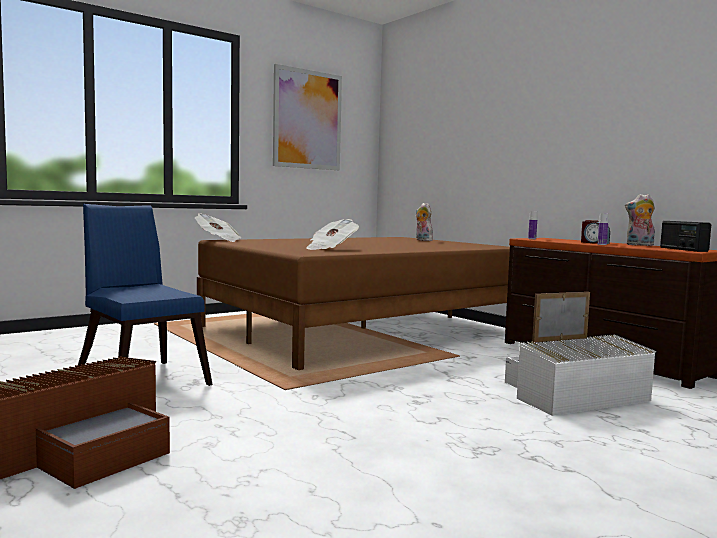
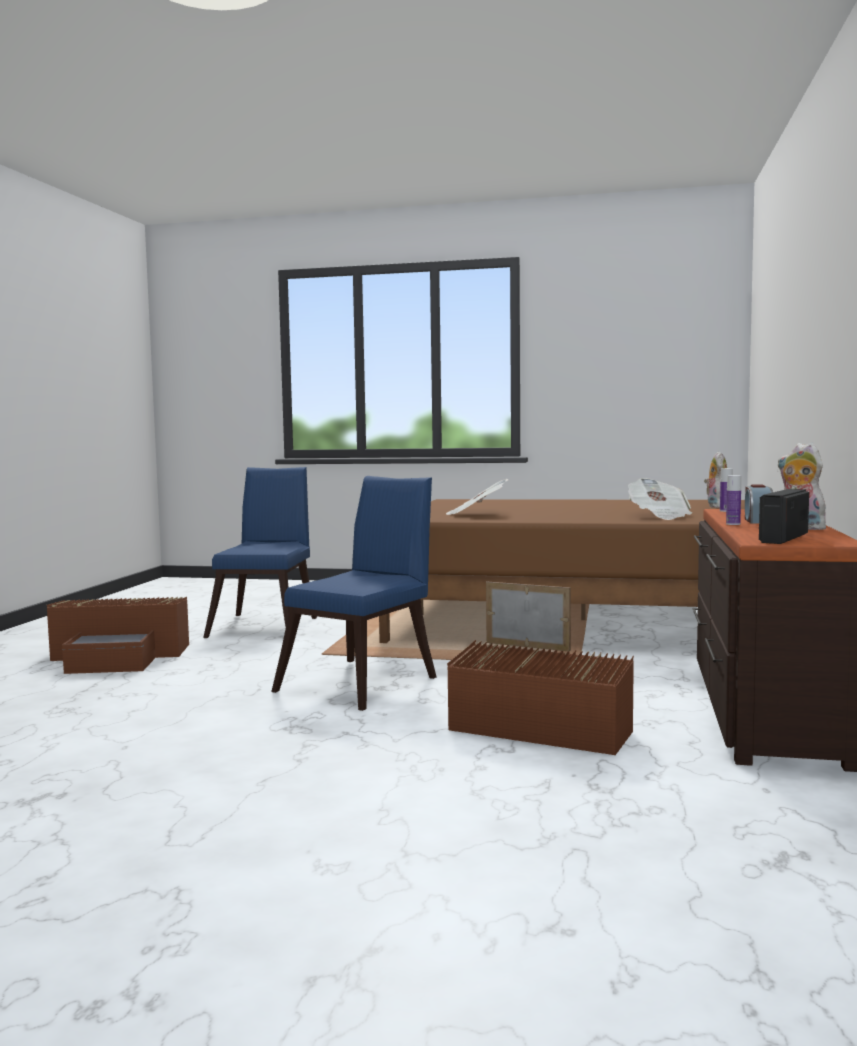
camera: 50 degrees right, 0 degrees up
newspaper [195,213,242,242] -> newspaper moved to [628,478,692,520]
picture [273,64,342,170] -> none
white storage box [505,334,656,416] -> brown storage box [447,640,634,755]
none -> blue chair [271,476,437,711]

